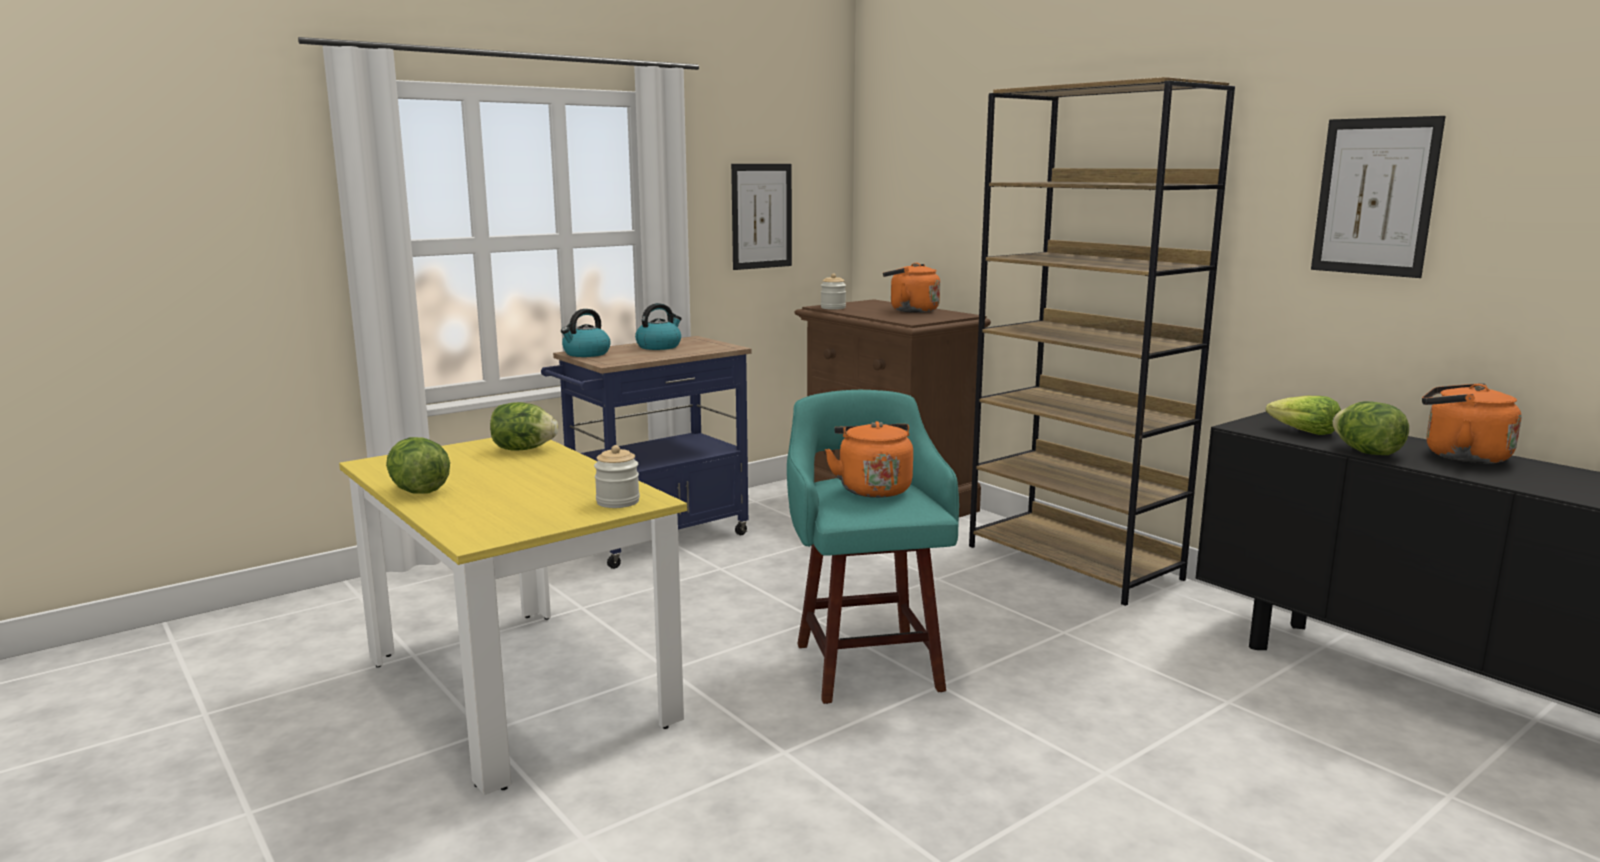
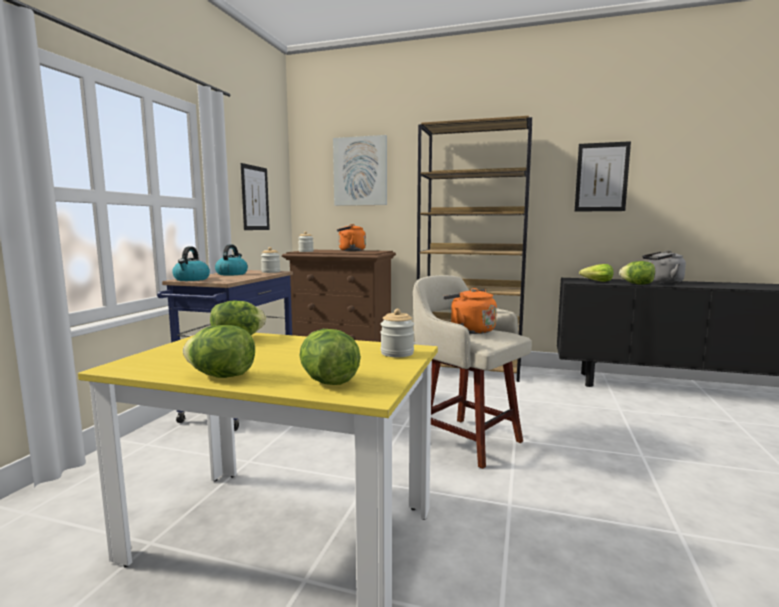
camera: 35 degrees left, 5 degrees down
turquoise stool [787,390,959,704] -> beige stool [413,275,532,469]
orange kettle [1422,383,1522,464] -> grey kettle [643,250,686,283]
none -> jar [261,247,280,273]
none -> lettuce [300,329,361,385]
none -> picture [333,135,387,206]

